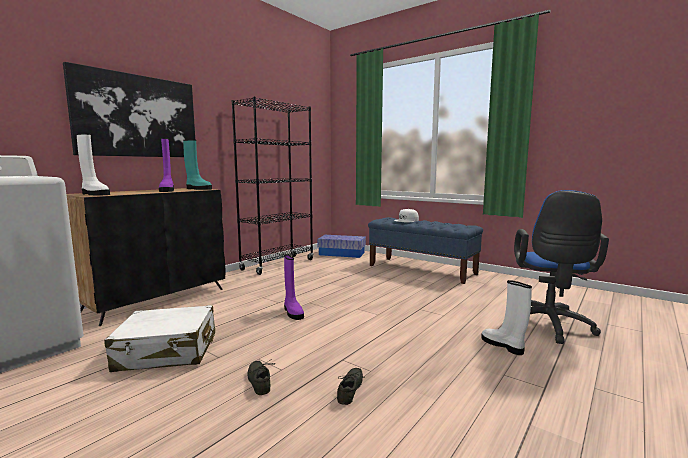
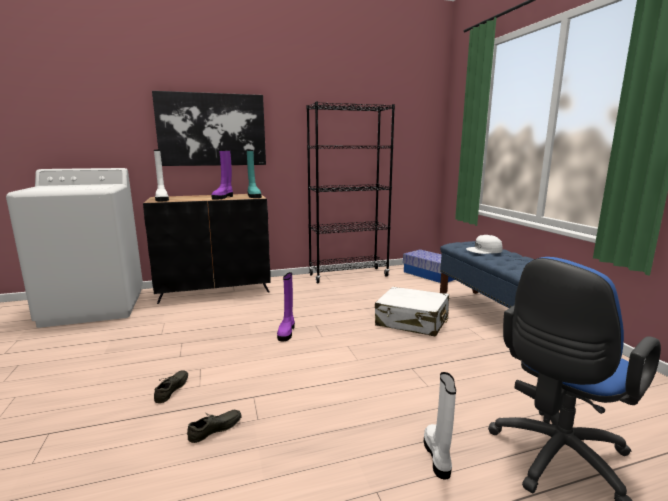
camera: 35 degrees right, 5 degrees up
white suitcase [104,305,215,372] -> white suitcase moved to [375,287,449,337]

